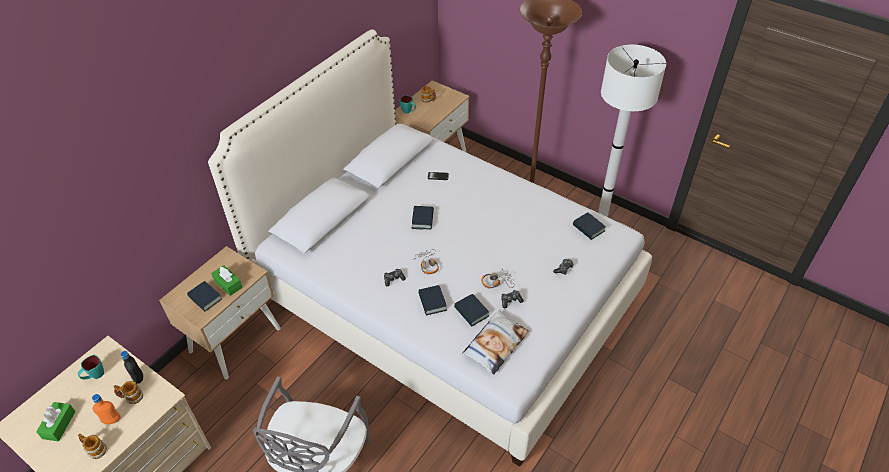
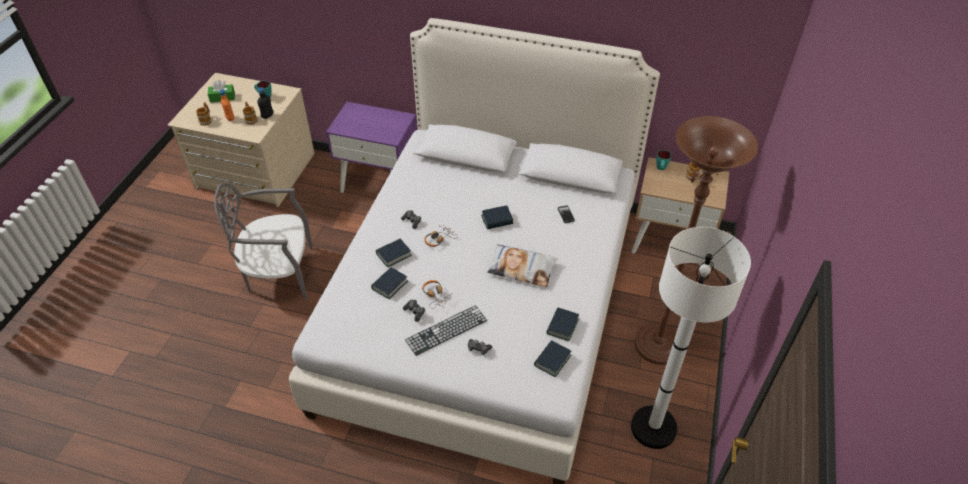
camera: 70 degrees right, 0 degrees up
beige nightstand [159,246,281,379] -> purple nightstand [326,102,417,193]
book [187,281,222,312] -> book moved to [547,308,579,341]
green tissue box [211,265,243,296] -> none
pillow [462,310,529,374] -> pillow moved to [487,244,558,287]
none -> keyboard [405,305,487,356]

